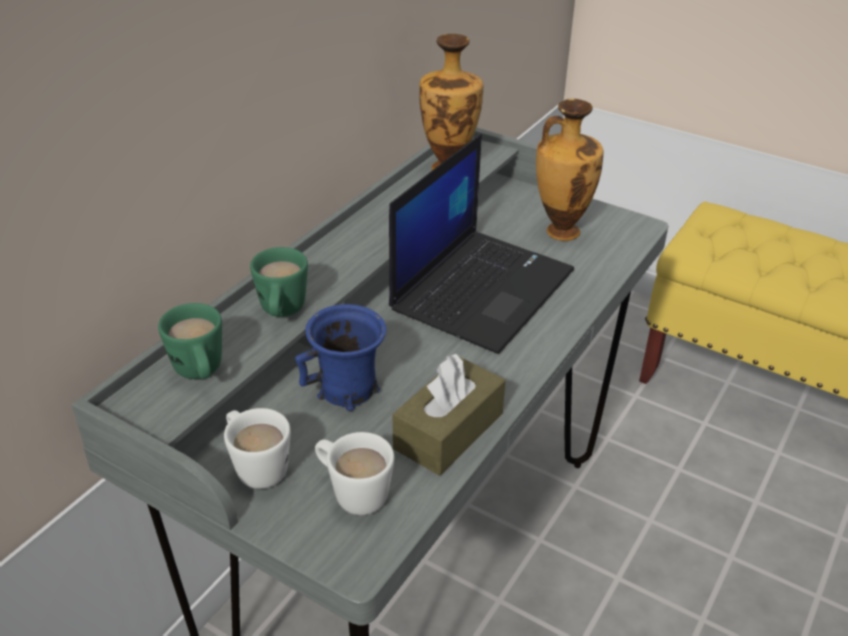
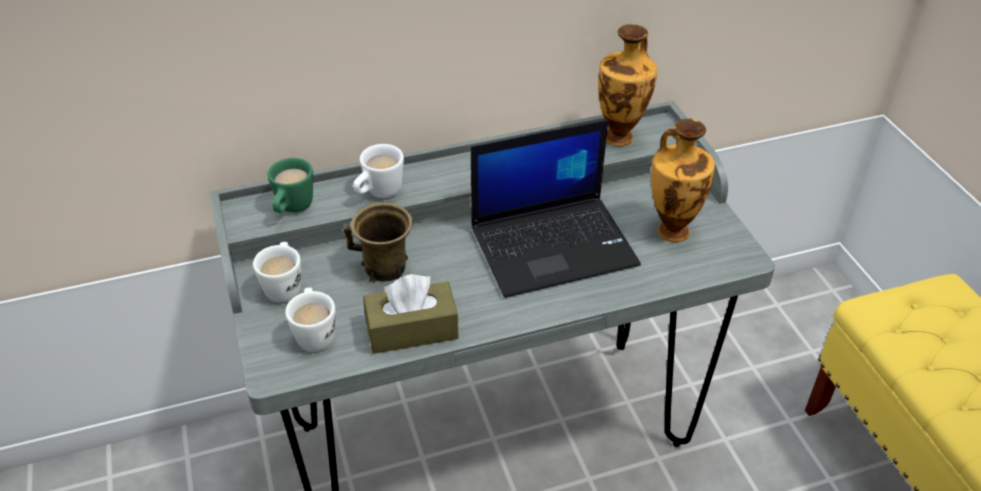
camera: 40 degrees right, 5 degrees up
green mug [250,247,308,317] -> white mug [353,144,404,198]
blue mug [295,304,387,411] -> brown mug [343,203,413,283]

